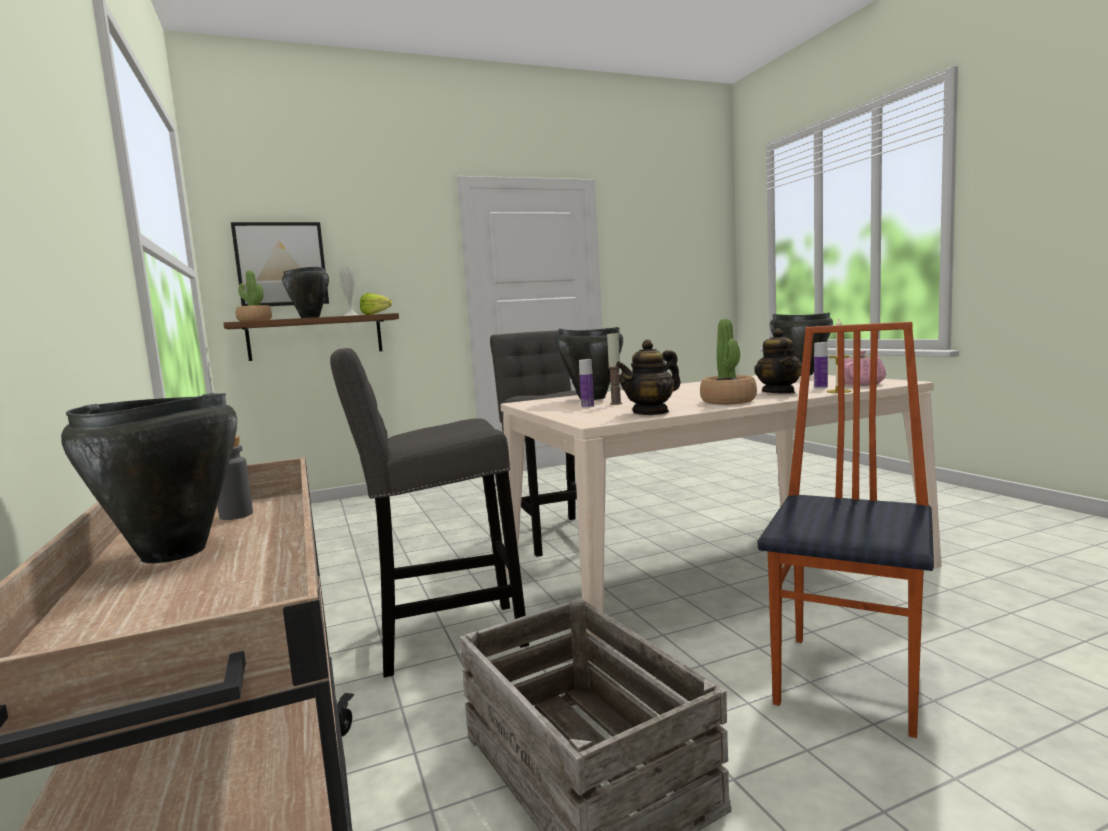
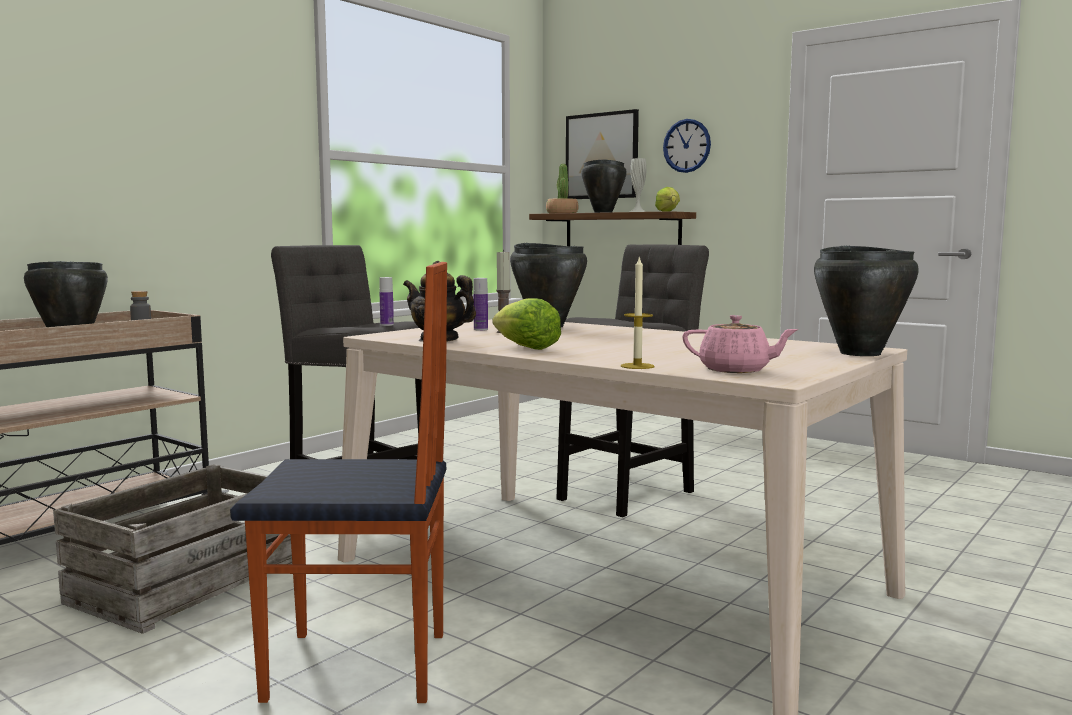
camera: 60 degrees right, 0 degrees up
potted plant [700,319,757,405] -> lettuce [493,298,561,350]
teapot [754,328,802,394] -> none
bottle [814,342,828,389] -> bottle moved to [379,277,394,326]
none -> wall clock [663,119,711,173]

